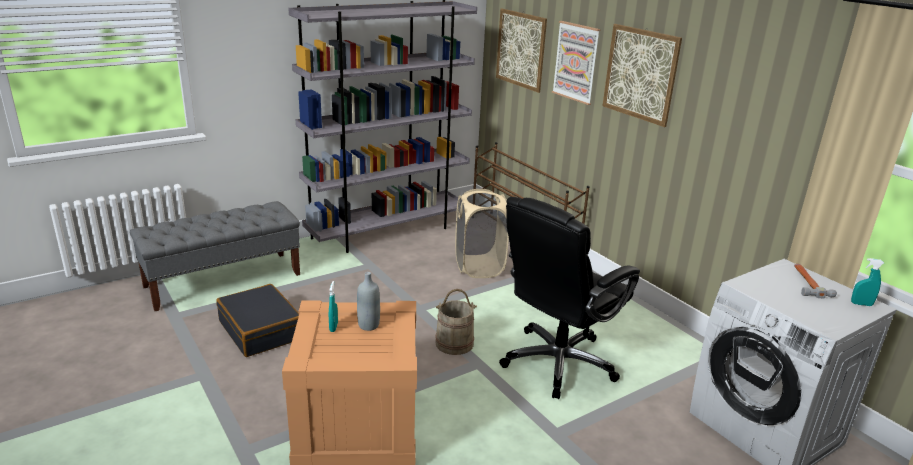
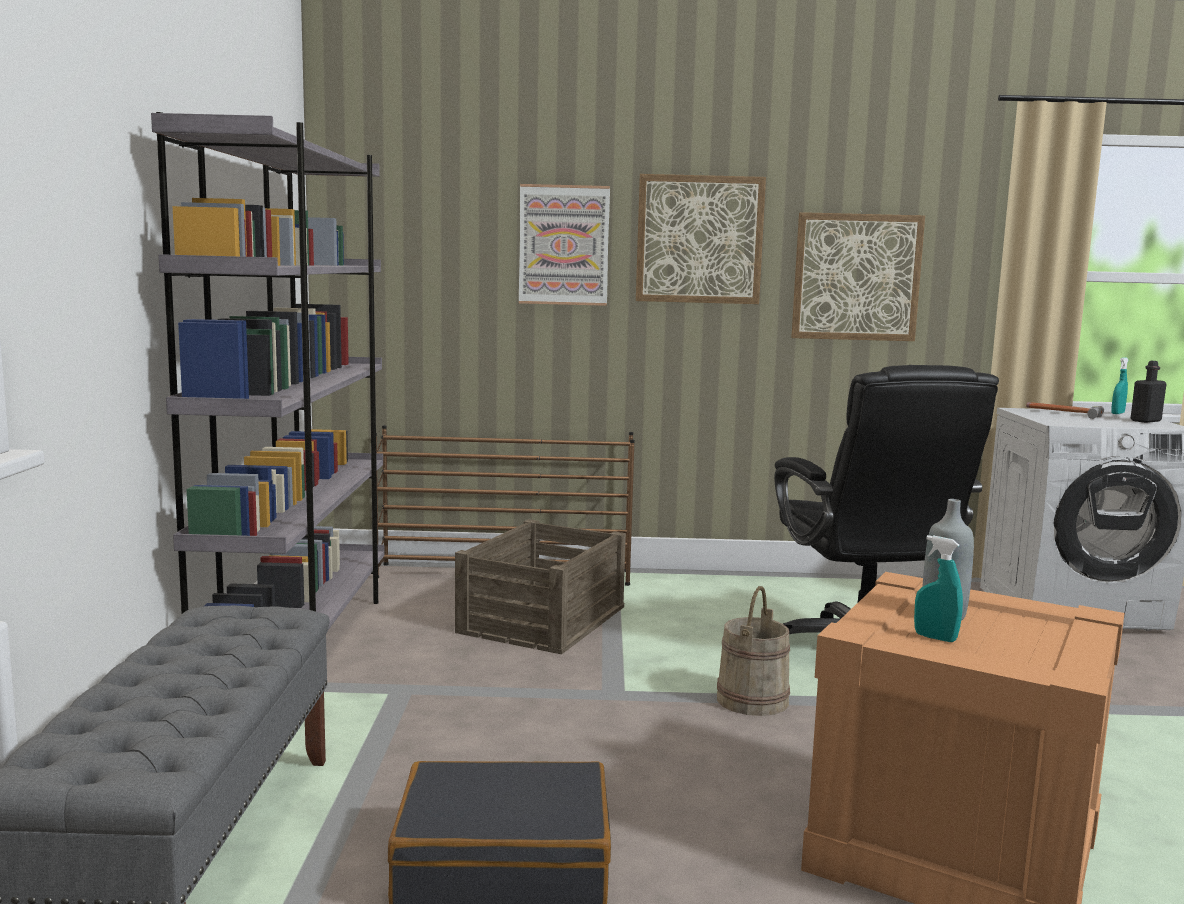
camera: 55 degrees left, 15 degrees down
beige laundry basket [455,189,509,278] -> crate [455,519,626,654]
picture [496,9,547,93] -> picture moved to [791,212,925,341]
none -> black bottle [1131,361,1167,423]

